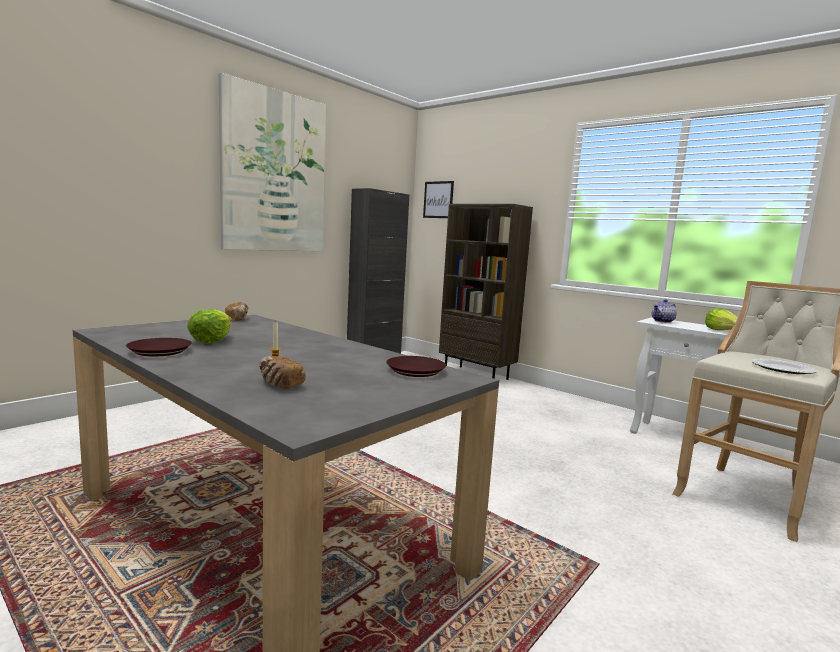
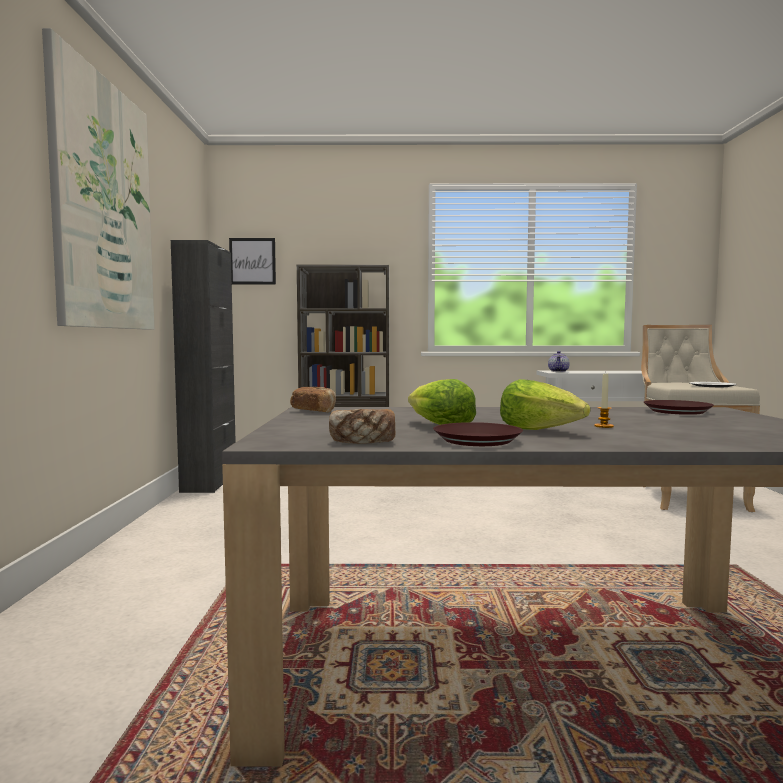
camera: 40 degrees left, 5 degrees down
bread [259,356,306,389] -> bread moved to [329,409,396,444]
lettuce [705,308,738,330] -> lettuce moved to [500,379,590,430]

